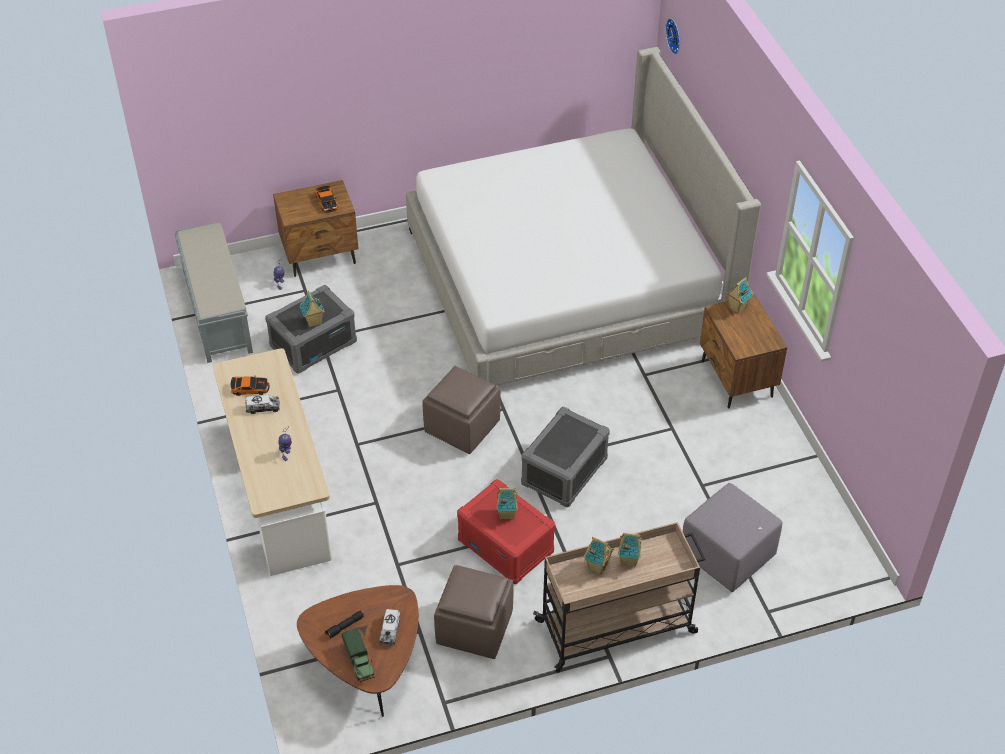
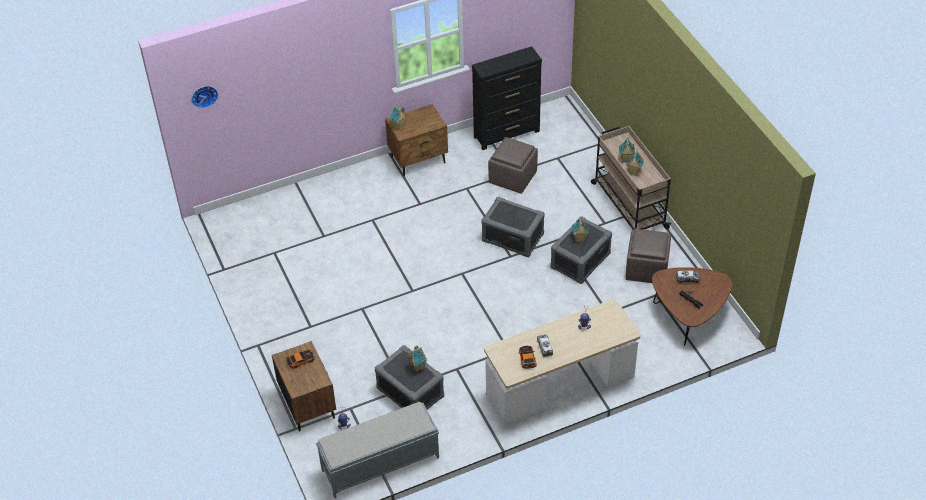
camera: 95 degrees left, 0 degrees up
toy truck [342,628,375,682] -> none
bed [406,47,761,386] -> none
brown ottoman [422,366,501,454] -> brown ottoman moved to [488,137,538,194]
red storage box [457,479,555,584] -> grey storage box [550,216,612,284]
grey ottoman [683,483,782,592] -> none
none -> black dresser [472,46,542,150]

